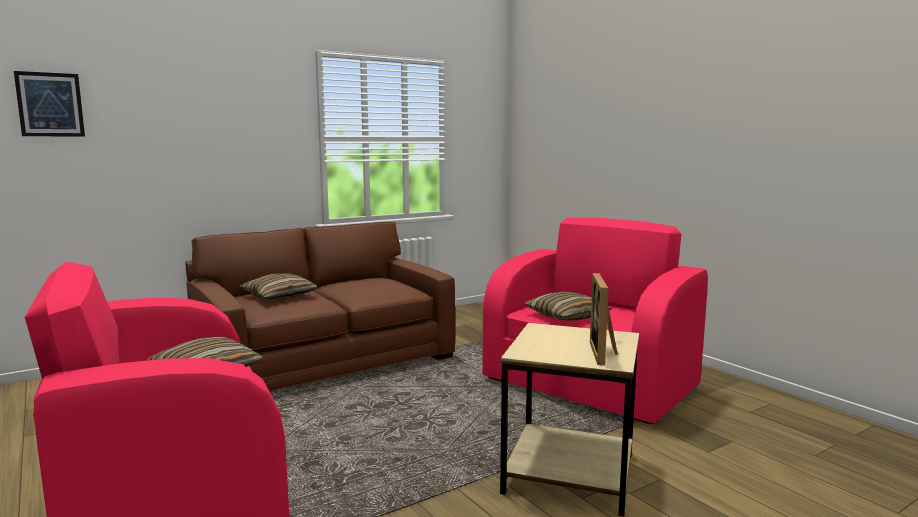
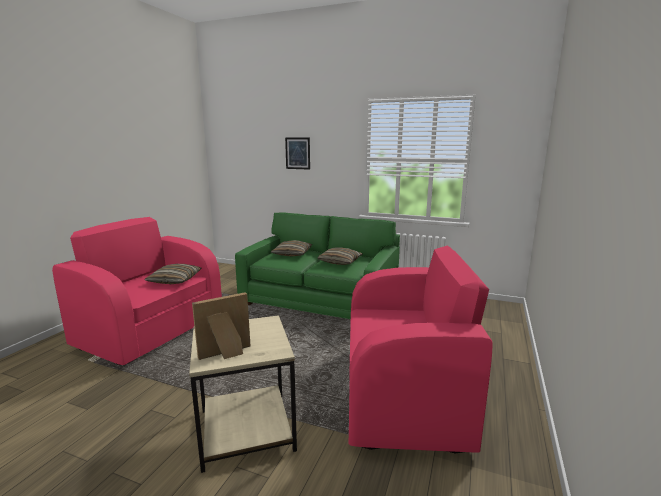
camera: 55 degrees right, 5 degrees up
picture [14,71,85,136] -> picture moved to [285,137,310,170]
brown sofa [185,222,455,391] -> green sofa [235,213,400,319]
pillow [525,292,612,321] -> pillow moved to [318,247,362,265]

